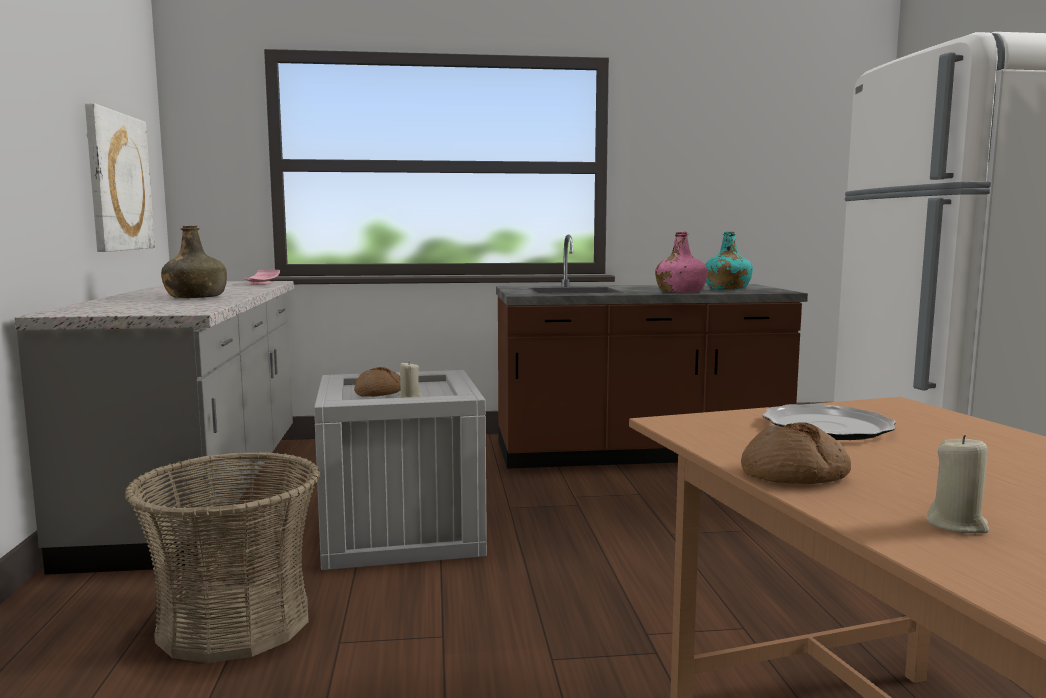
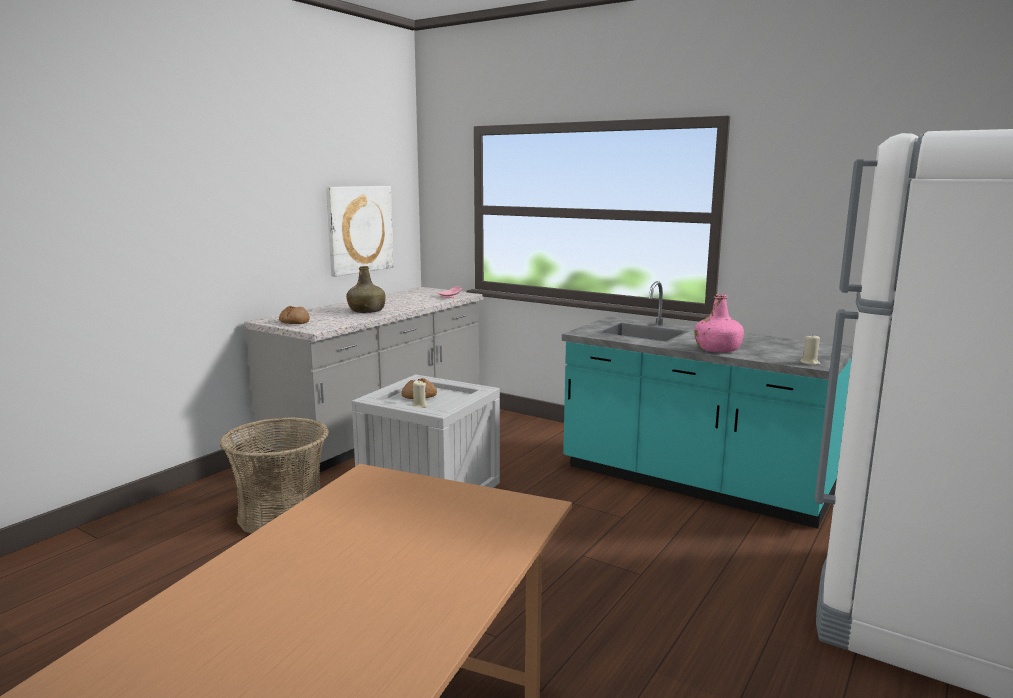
camera: 40 degrees right, 5 degrees up
brown counter [496,235,808,469] -> turquoise counter [562,281,853,529]
turquoise bottle [705,231,753,289] -> none
bread [741,422,851,484] -> bread moved to [279,306,310,324]
plate [762,404,896,440] -> none
beige candle [927,435,989,534] -> beige candle moved to [800,335,820,365]

